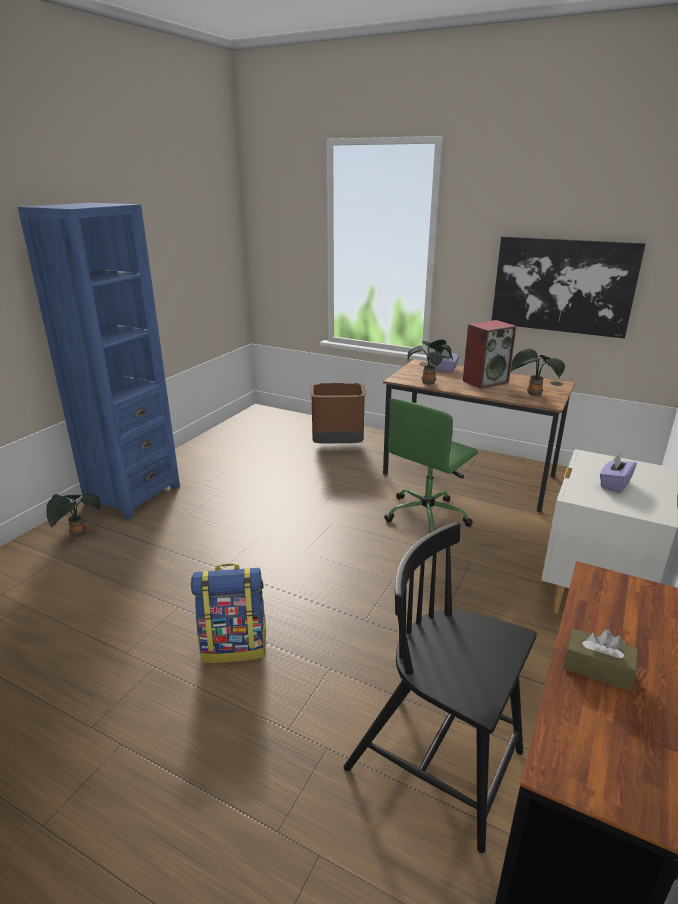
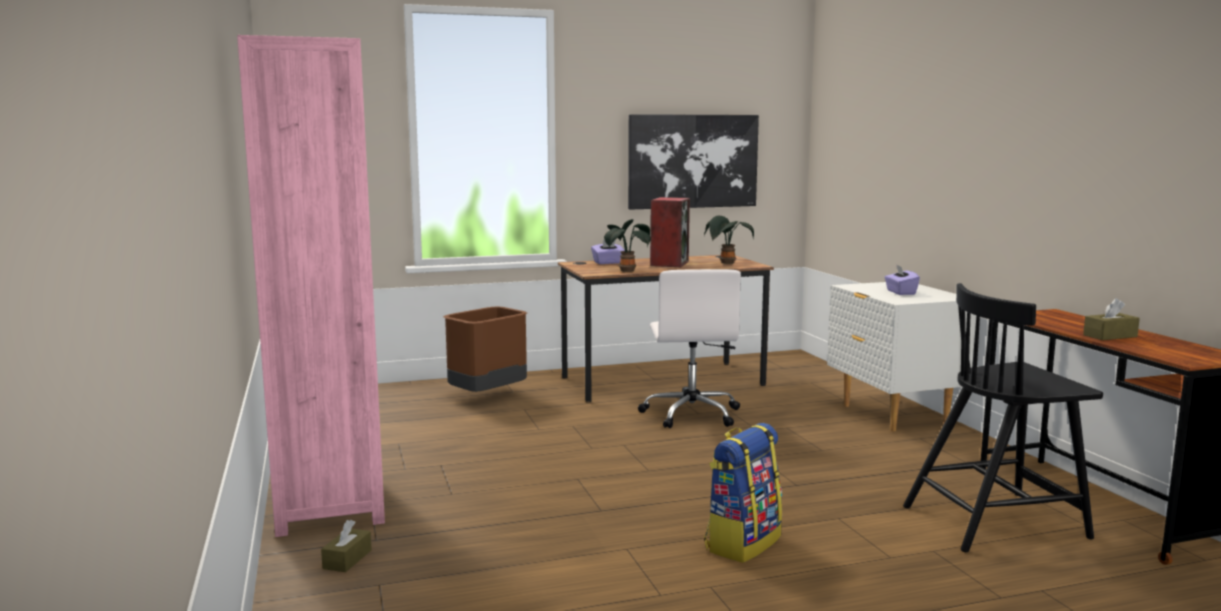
camera: 45 degrees left, 15 degrees down
blue bookcase [18,203,180,519] -> pink bookcase [237,35,385,537]
potted plant [46,493,100,537] -> brown tissue box [321,520,372,572]
green office chair [384,399,478,534] -> white office chair [638,269,741,428]

